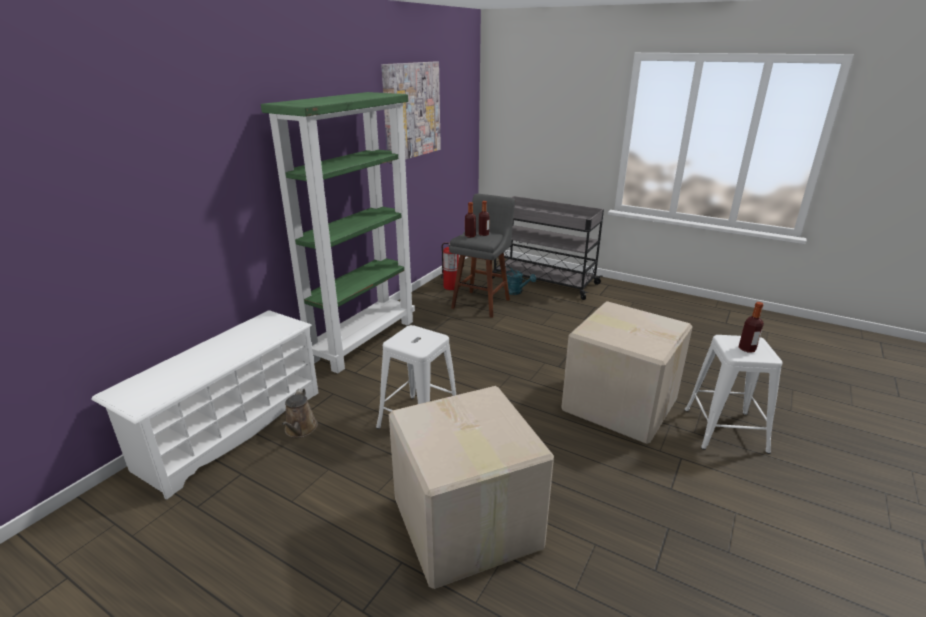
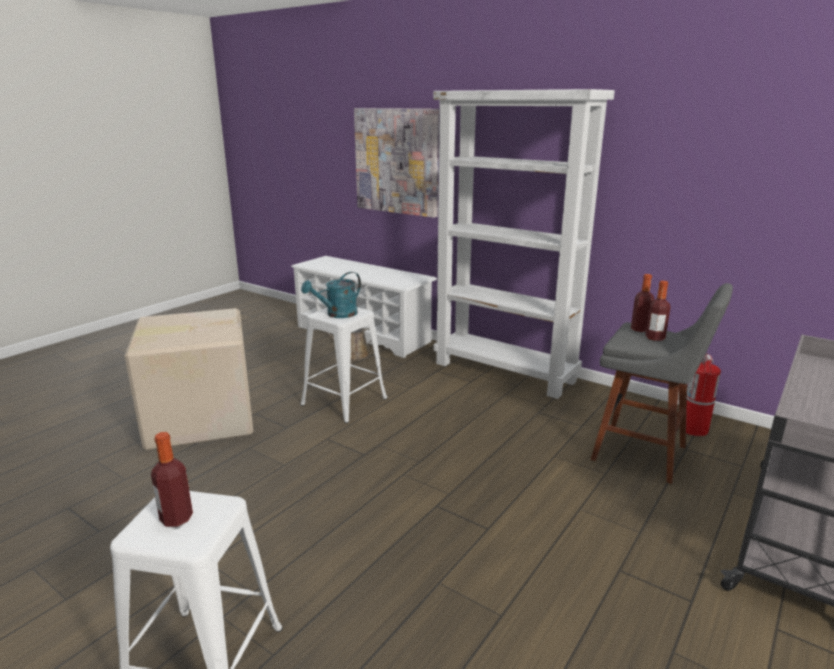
camera: 95 degrees right, 5 degrees down
green bookcase [261,92,415,374] -> white bookcase [433,89,615,399]
picture [381,62,441,164] -> picture moved to [354,108,439,218]
turquoise watering can [504,266,536,295] -> turquoise watering can moved to [301,272,361,318]
cardboard box [561,301,693,444] -> none

